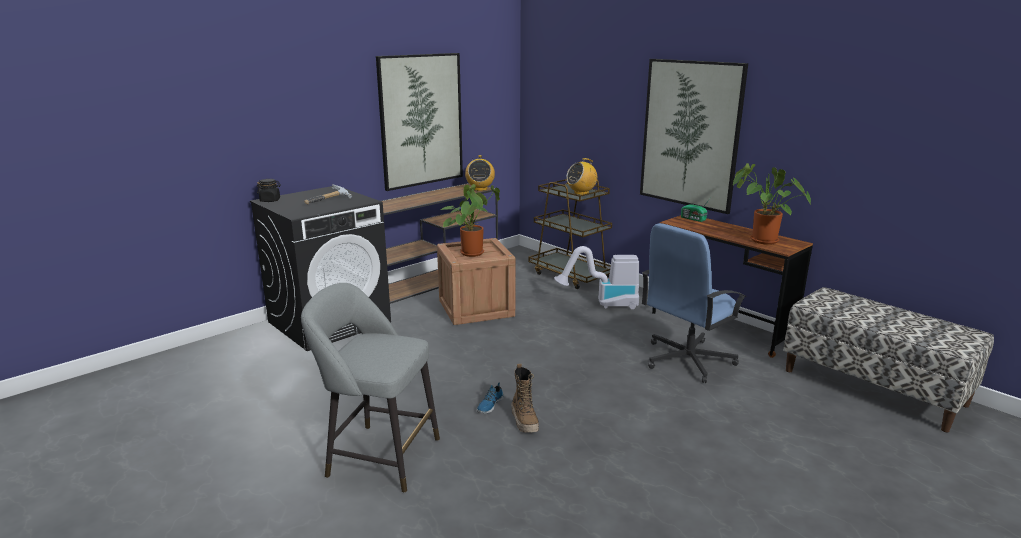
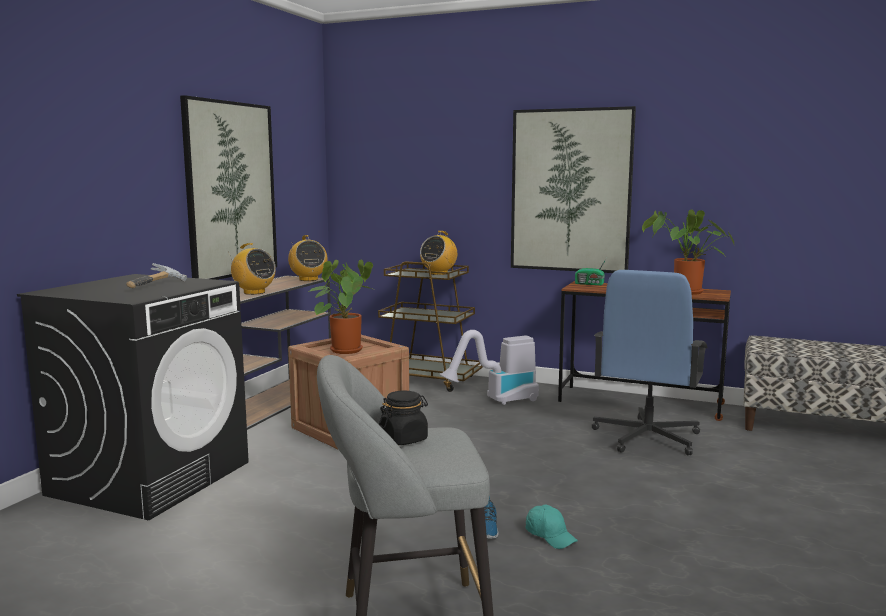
camera: 25 degrees left, 10 degrees down
black jar [257,179,281,202] -> black jar moved to [379,391,428,445]
boot [512,364,539,433] -> turquoise cap [525,504,578,549]
none -> radio [228,243,276,295]

